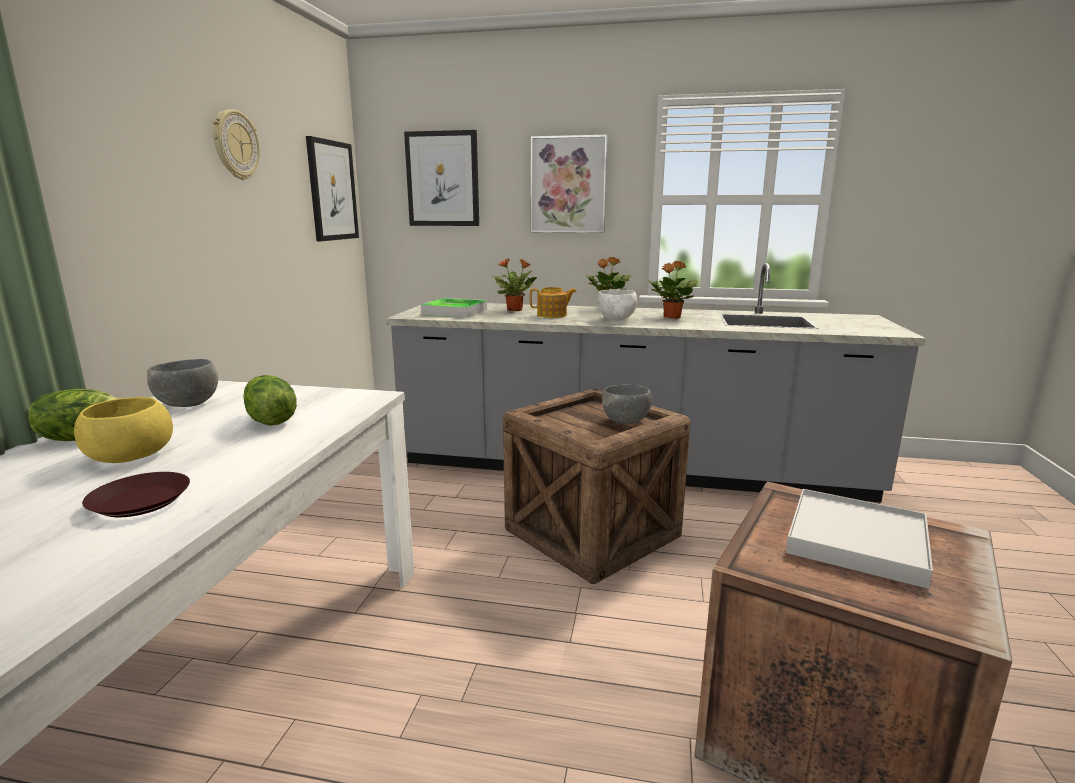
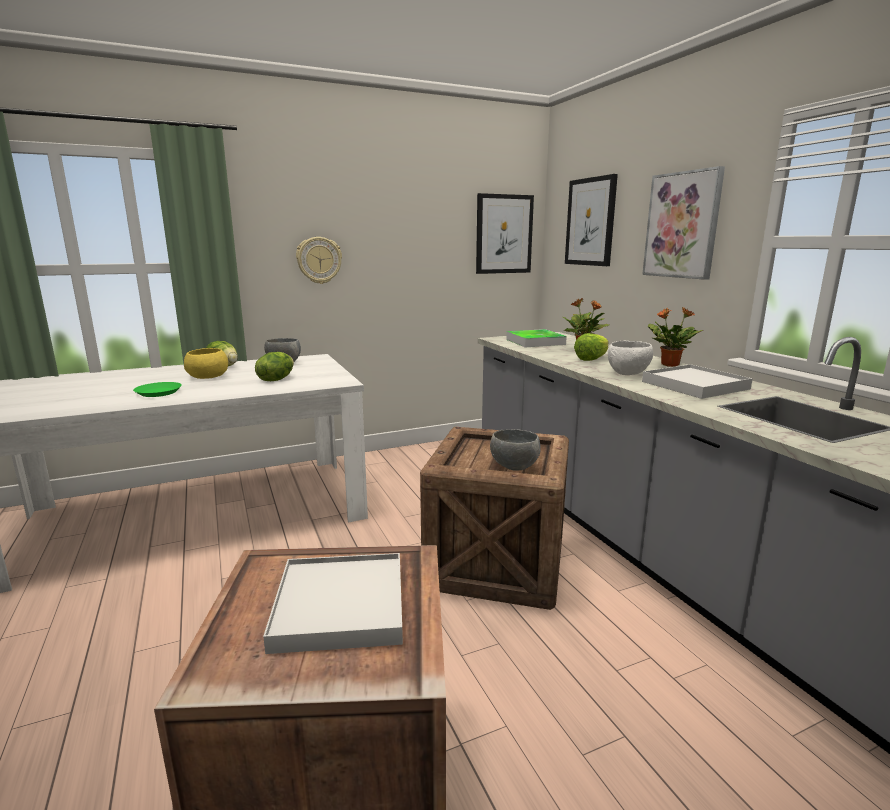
camera: 55 degrees right, 0 degrees up
brown plate [82,472,190,517] -> green plate [133,382,182,397]
wall clock [213,109,260,180] -> wall clock moved to [296,237,342,284]
teapot [530,287,577,318] -> lettuce [574,333,608,361]
potted plant [648,261,698,319] -> white tray [642,364,753,399]

